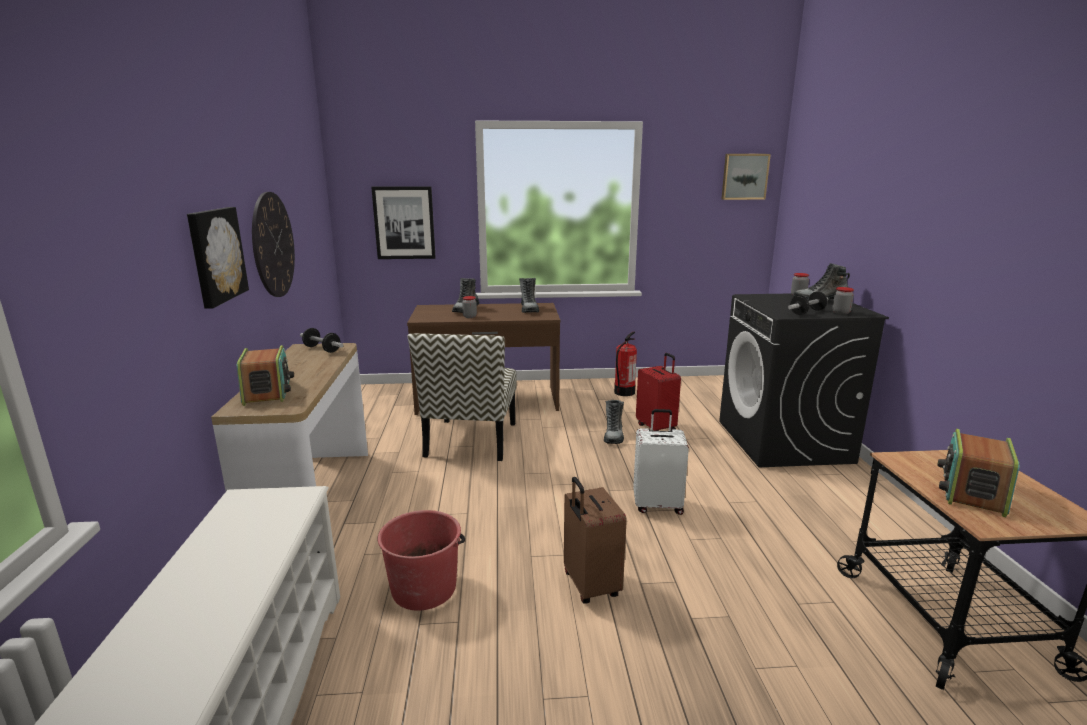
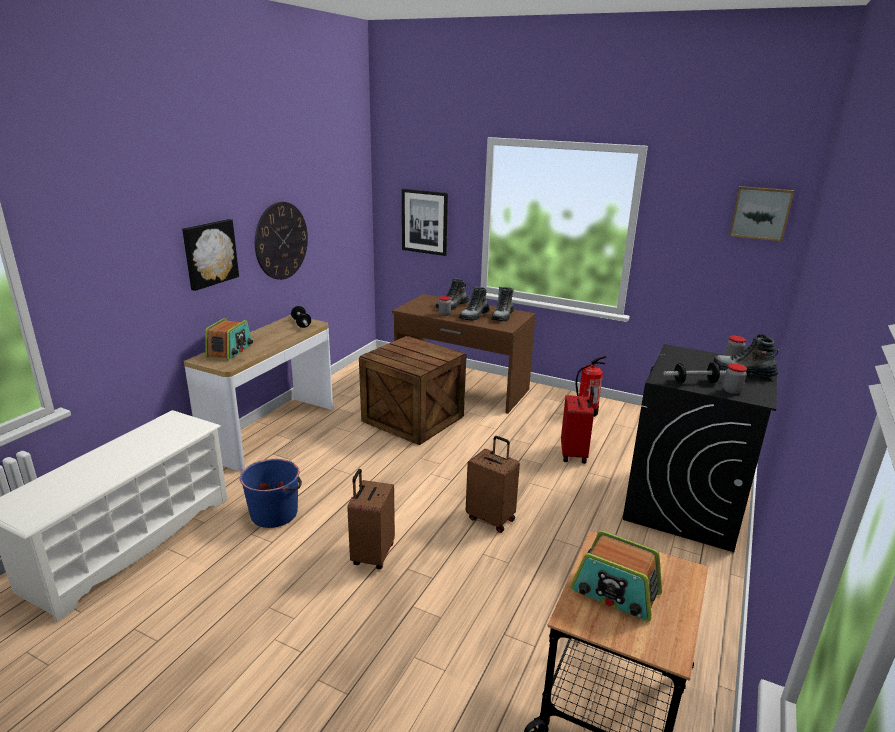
camera: 30 degrees right, 5 degrees up
red bucket [378,510,465,611] -> blue bucket [240,459,302,528]
chair [408,333,517,461] -> crate [359,336,466,445]
boot [604,400,624,444] -> boot moved to [459,286,490,321]
white suitcase [633,409,689,515] -> brown suitcase [466,436,520,533]
radio [937,429,1020,517] -> radio turned 120 degrees counterclockwise [570,531,662,622]

